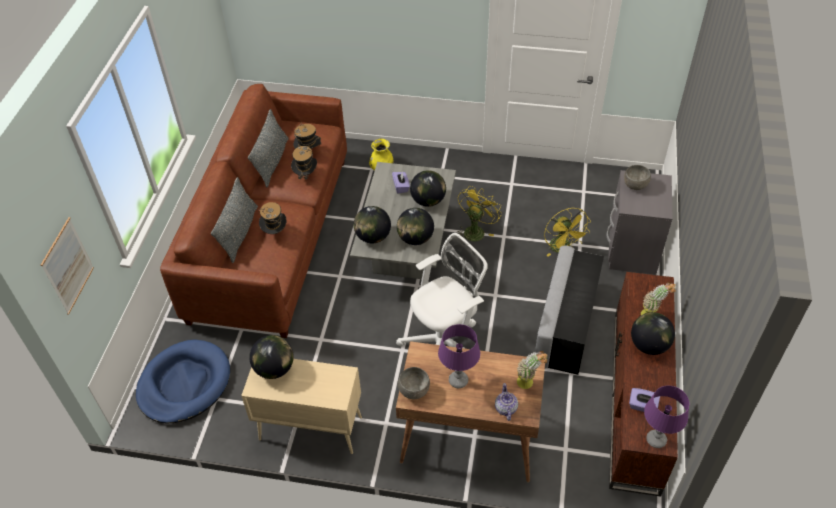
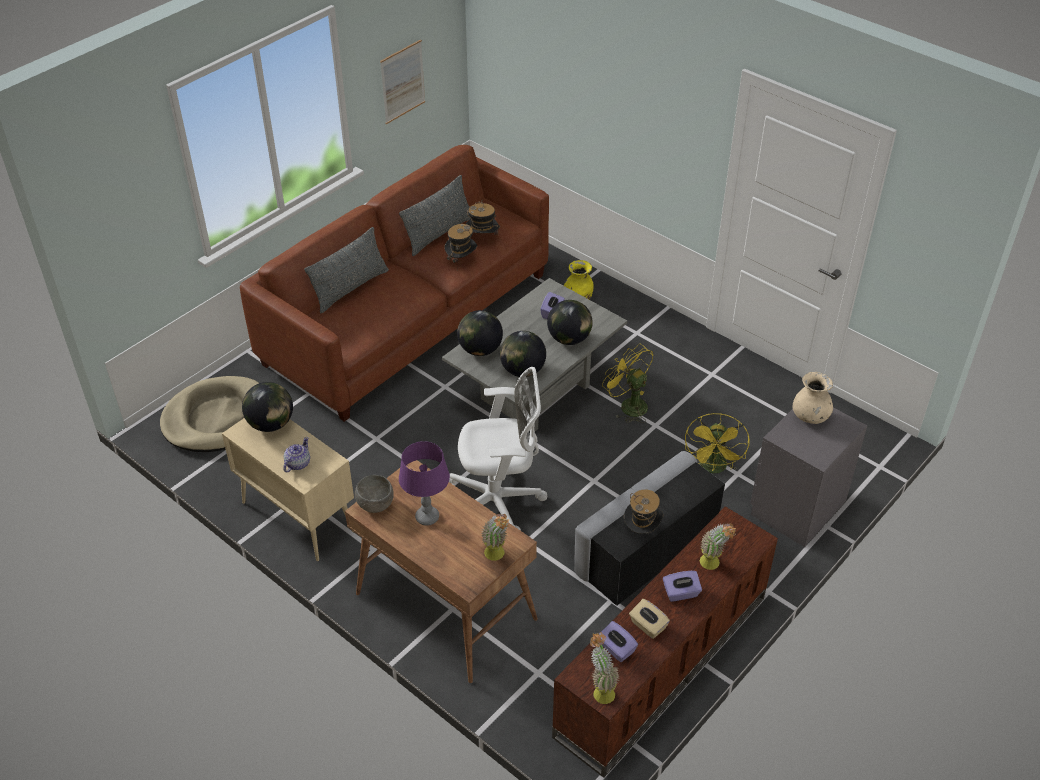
camera: 30 degrees right, 5 degrees down
picture [41,217,94,315] -> picture moved to [380,40,425,124]
blue dog bed [136,339,230,423] -> beige dog bed [160,376,259,452]
hat [259,202,286,234] -> hat moved to [624,489,663,534]
yellow fan [457,186,502,241] -> yellow fan turned 105 degrees counterclockwise [602,344,654,423]
teapot [495,383,518,421] -> teapot moved to [283,437,310,472]
grey bowl [624,165,651,190] -> beige vase [792,372,833,424]
globe [631,312,675,355] -> purple tissue box [663,571,702,602]
purple table lamp [644,386,689,448] -> potted plant [590,632,620,704]
none -> beige tissue box [629,599,670,639]

